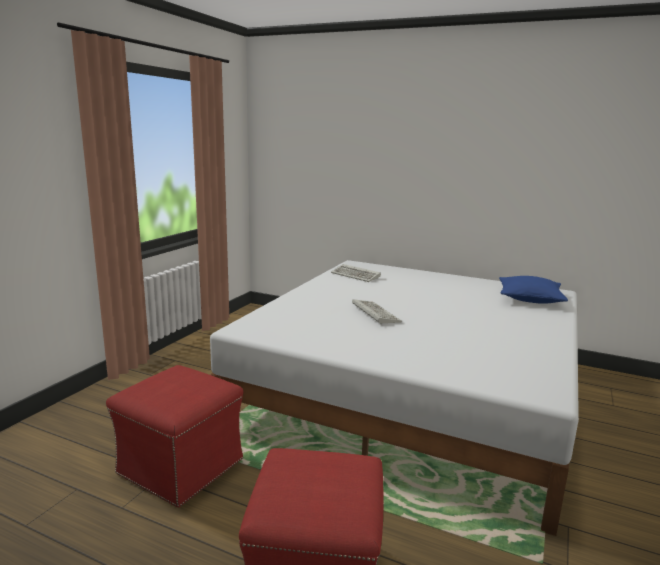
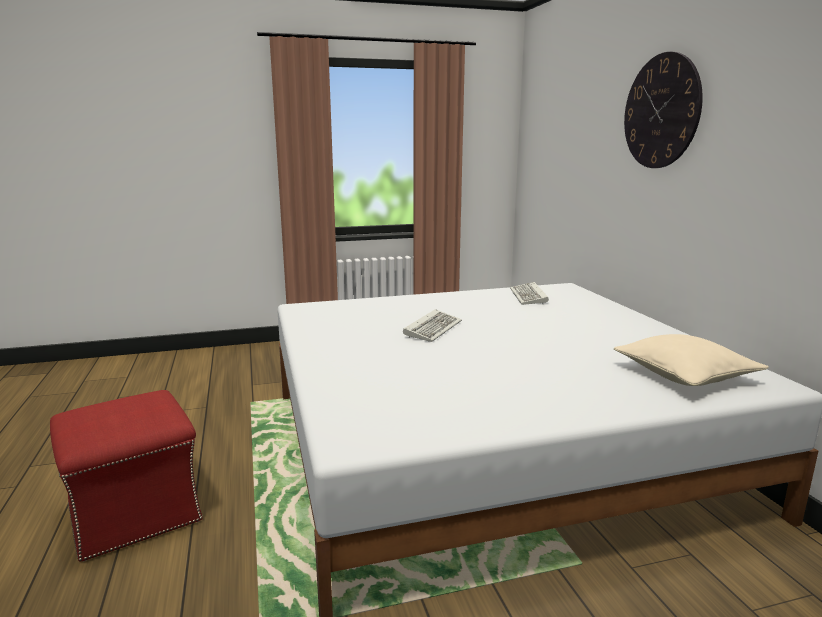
camera: 50 degrees right, 0 degrees up
red ottoman [106,365,243,507] -> none
blue pillow [499,276,568,304] -> beige pillow [614,334,769,386]
none -> wall clock [624,52,703,168]

